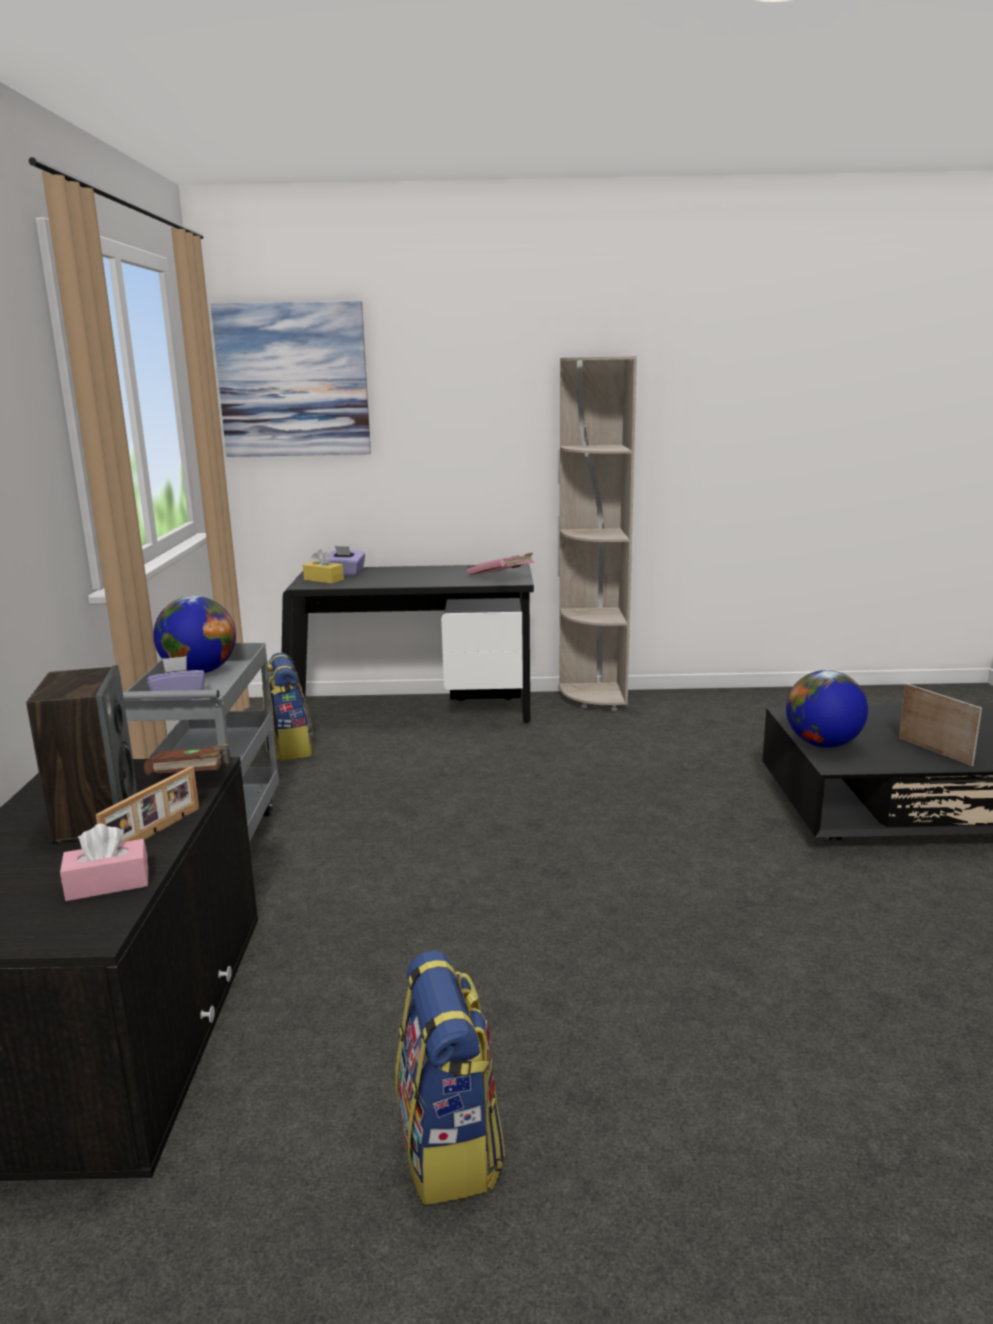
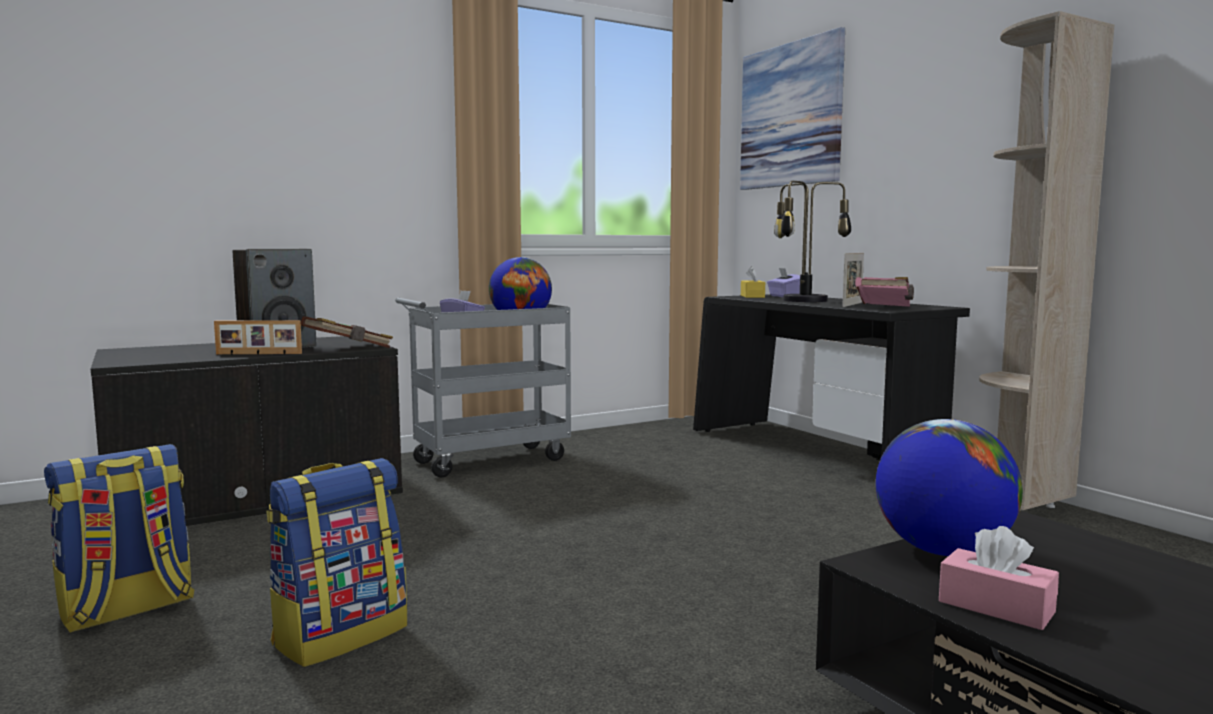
camera: 60 degrees right, 10 degrees down
pink tissue box [60,823,148,901] -> pink tissue box moved to [939,526,1059,630]
backpack [262,653,313,761] -> backpack moved to [266,458,407,667]
picture frame [899,683,982,766] -> picture frame moved to [842,253,864,307]
none -> table lamp [774,181,851,302]

